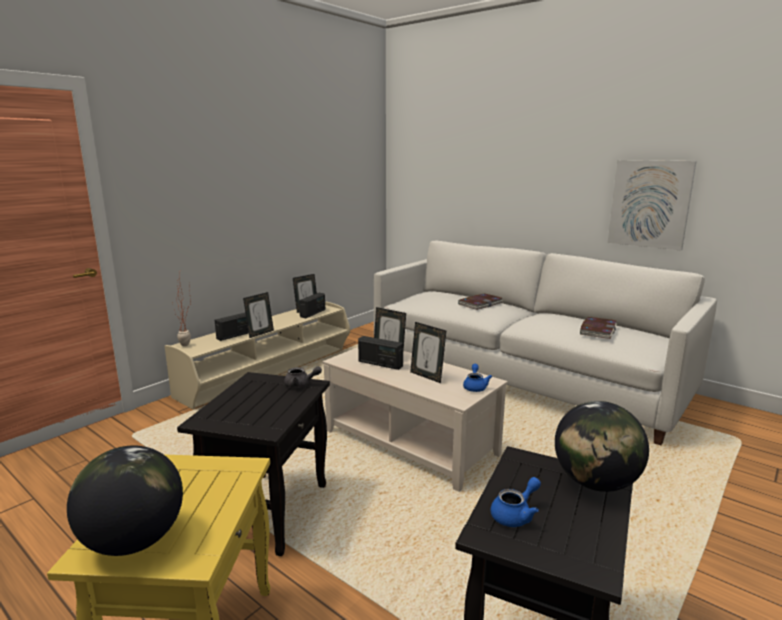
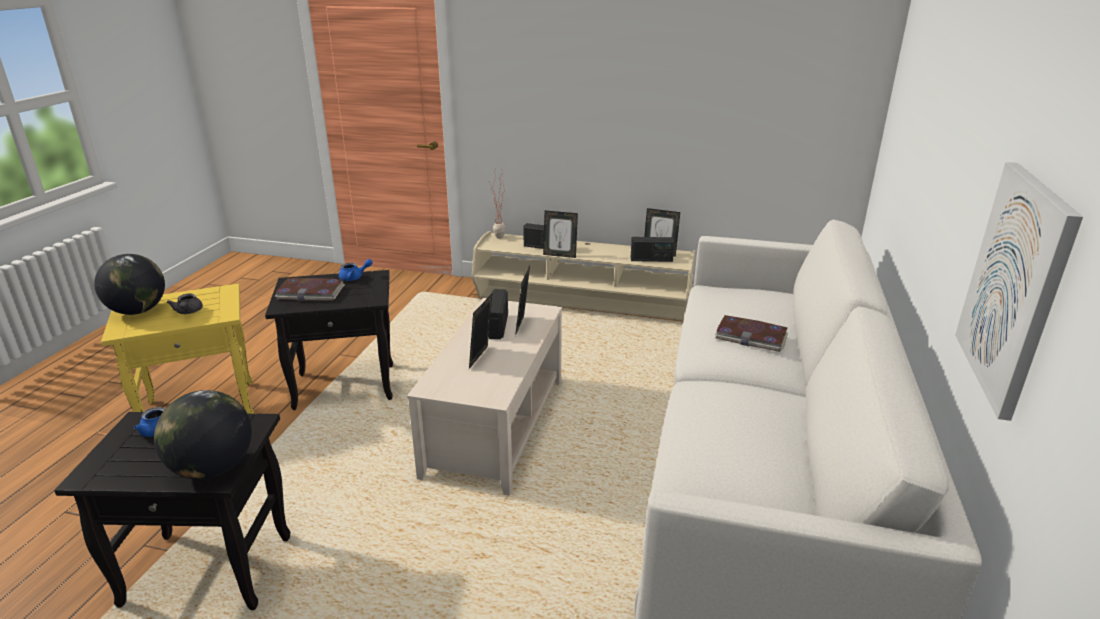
camera: 65 degrees right, 10 degrees up
grey teapot [284,366,322,388] -> grey teapot moved to [167,294,203,314]
blue teapot [463,364,492,392] -> blue teapot moved to [338,259,373,281]
book [580,317,617,339] -> book moved to [275,278,345,301]

